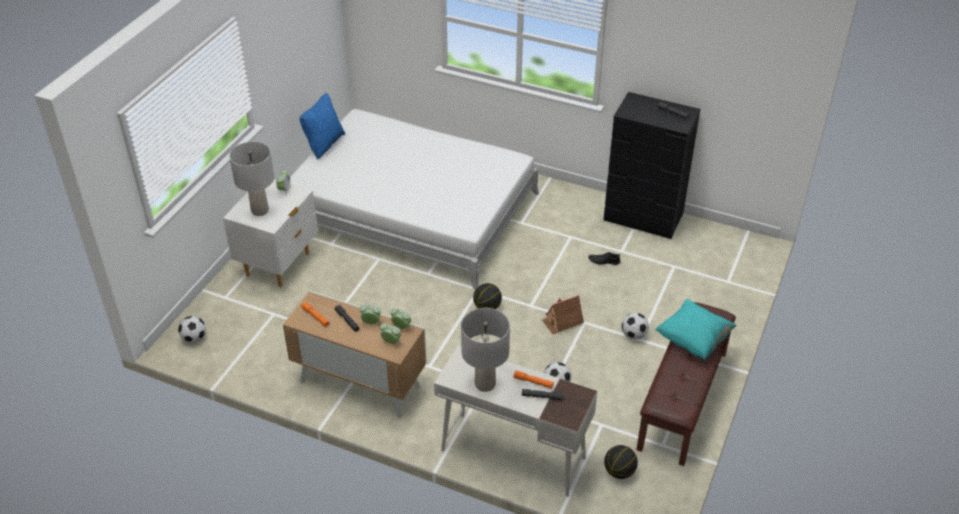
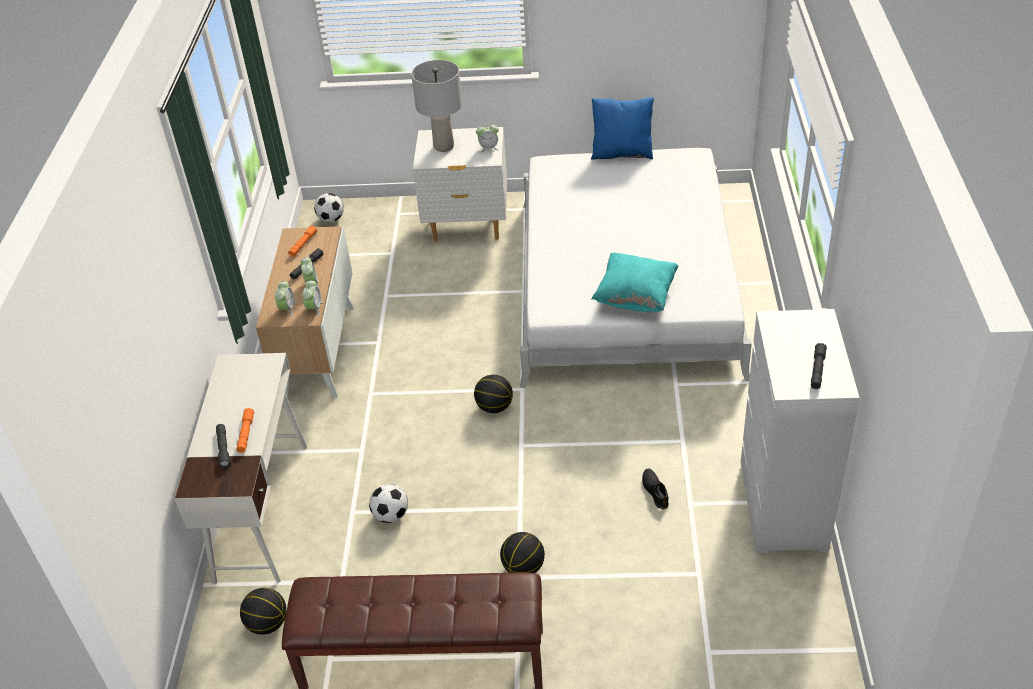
camera: 70 degrees right, 0 degrees up
grey table lamp [461,308,510,392] -> none
toy house [542,295,584,335] -> none
black dresser [603,92,700,239] -> white dresser [741,309,860,553]
football [622,313,649,340] -> basketball [500,532,545,573]
turquoise pillow [655,299,737,360] -> turquoise pillow moved to [591,253,679,312]

